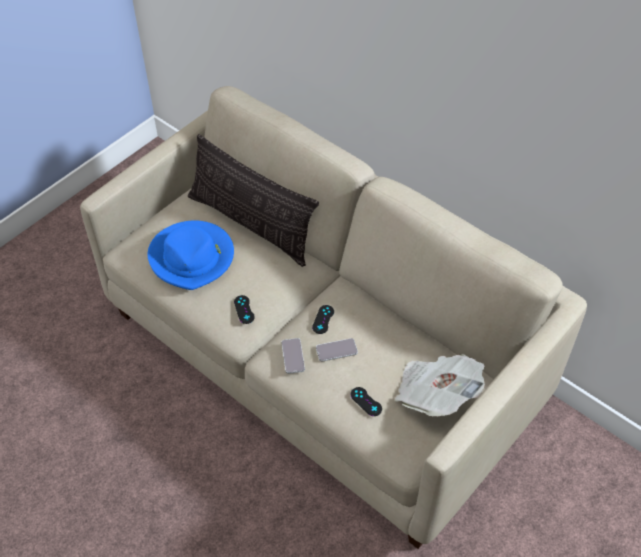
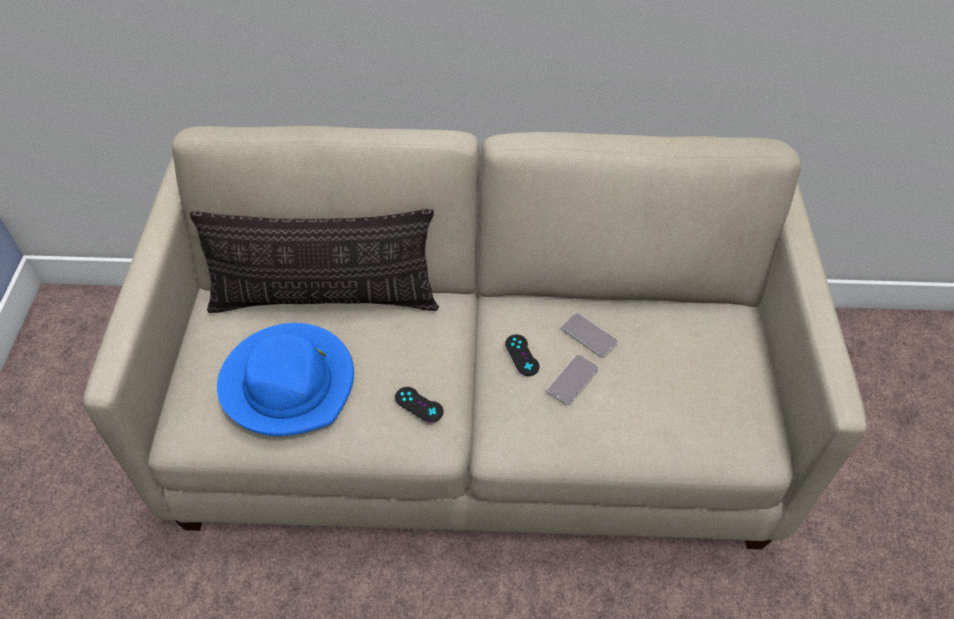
camera: 40 degrees left, 0 degrees up
phone [281,338,305,374] -> phone moved to [561,313,618,357]
black game controller [351,387,382,416] -> none
newspaper [395,354,485,417] -> none

